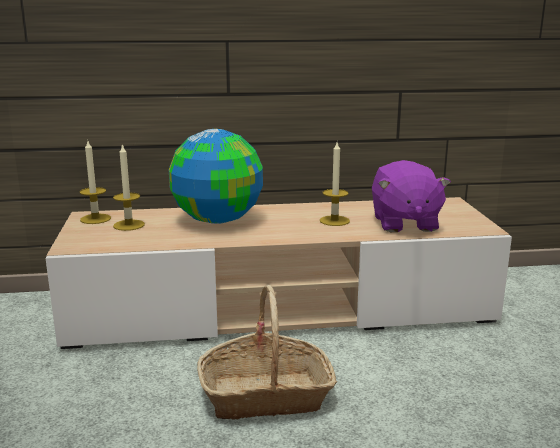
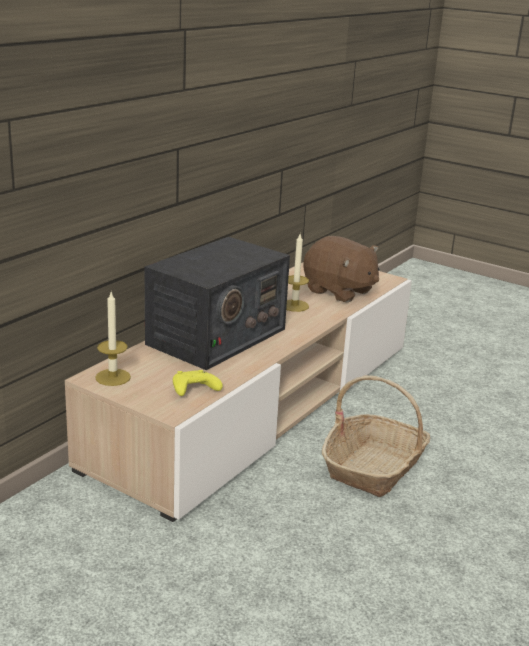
camera: 50 degrees left, 5 degrees up
candle [113,144,145,231] -> none
globe [169,129,263,224] -> radio [145,237,290,370]
purple plush toy [372,160,451,232] -> brown plush toy [303,236,379,303]
none -> yellow game controller [173,370,223,396]

